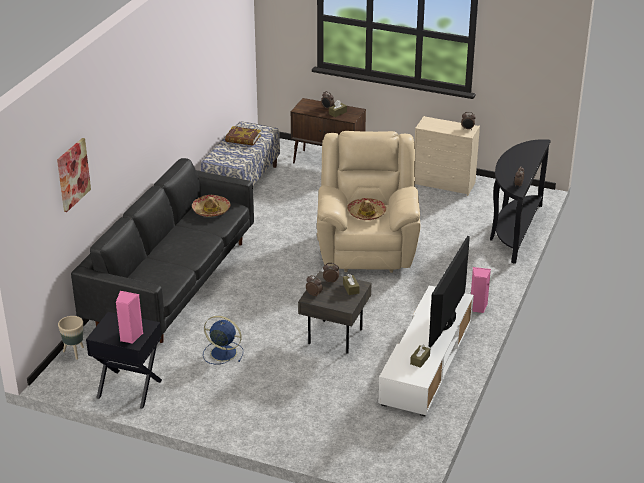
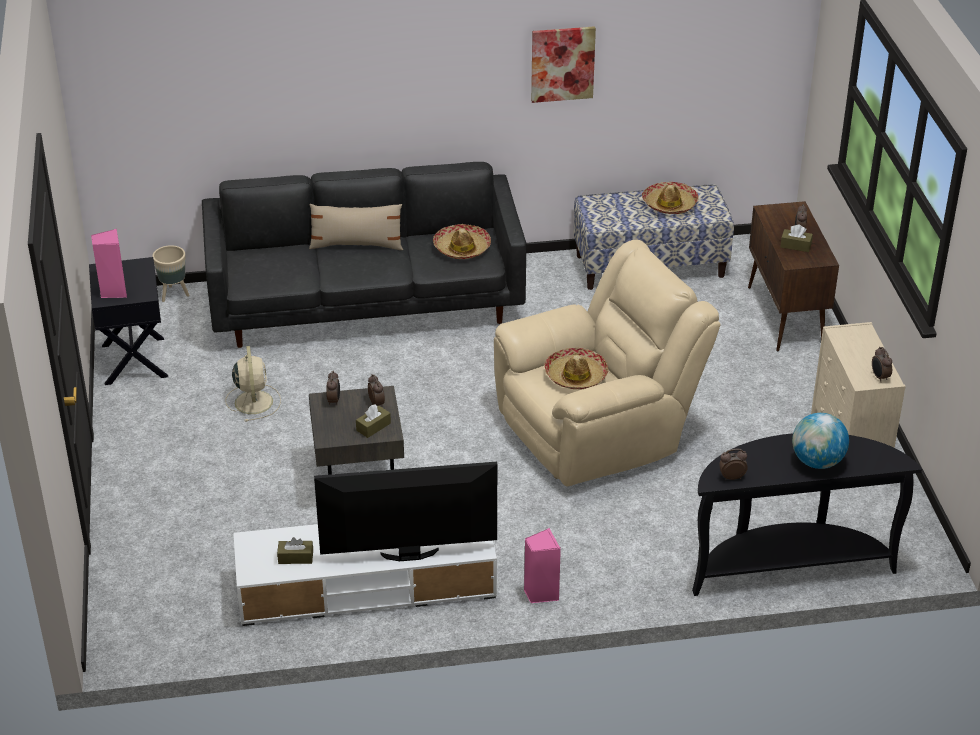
camera: 60 degrees right, 5 degrees up
picture [57,138,91,212] -> picture moved to [531,26,596,103]
blue fan [203,316,243,364] -> beige fan [225,346,281,422]
book [225,126,261,146] -> hat [642,182,699,214]
none -> beige pillow [309,204,403,250]
none -> globe [792,413,849,469]

